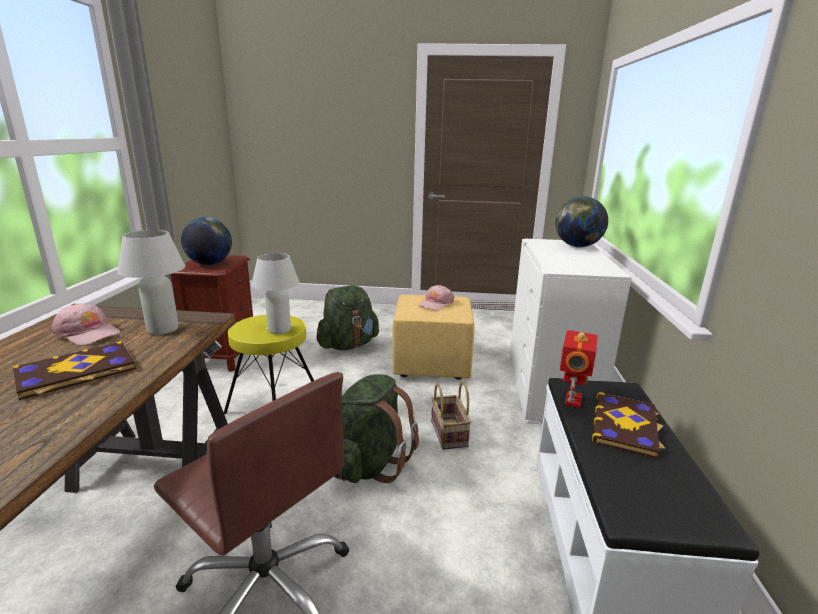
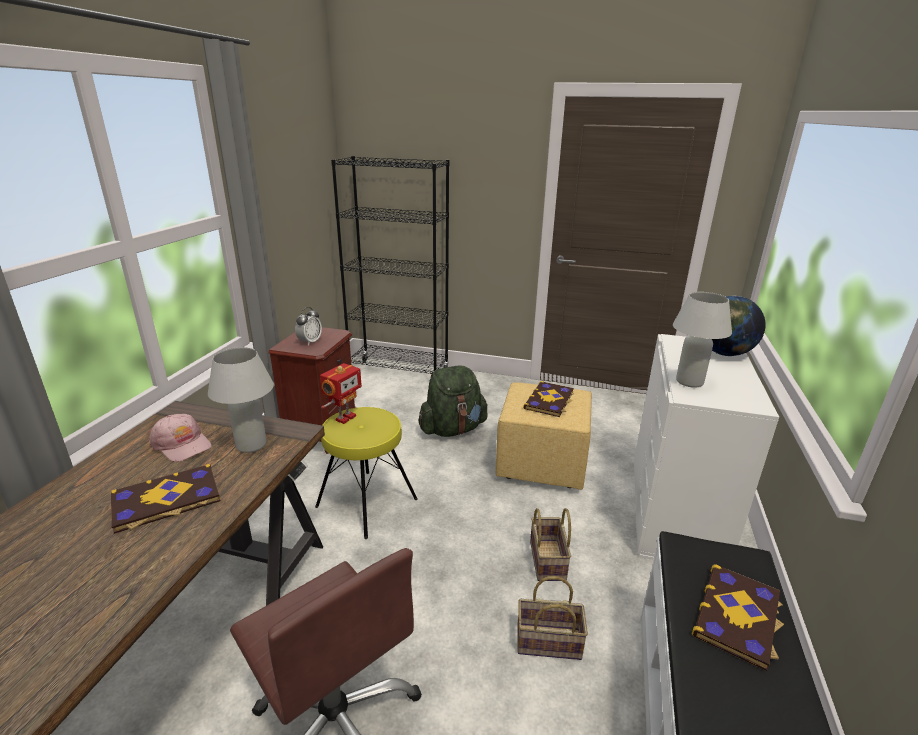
camera: 10 degrees right, 5 degrees up
globe [181,217,232,265] -> alarm clock [295,307,322,346]
white table lamp [251,253,300,334] -> white table lamp moved to [673,292,732,388]
green backpack [334,374,419,483] -> none
pink cap [419,285,454,311] -> book [523,381,574,417]
toy robot [560,330,598,408] -> toy robot moved to [320,363,362,424]
none -> black bookcase [331,156,449,374]
none -> basket [517,576,588,660]

